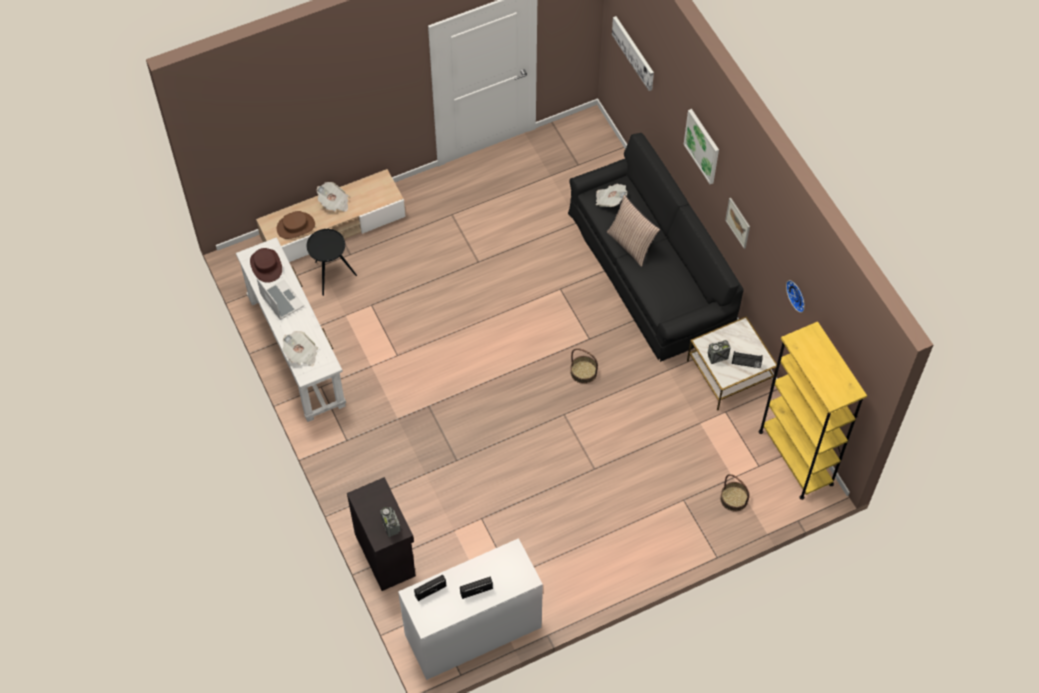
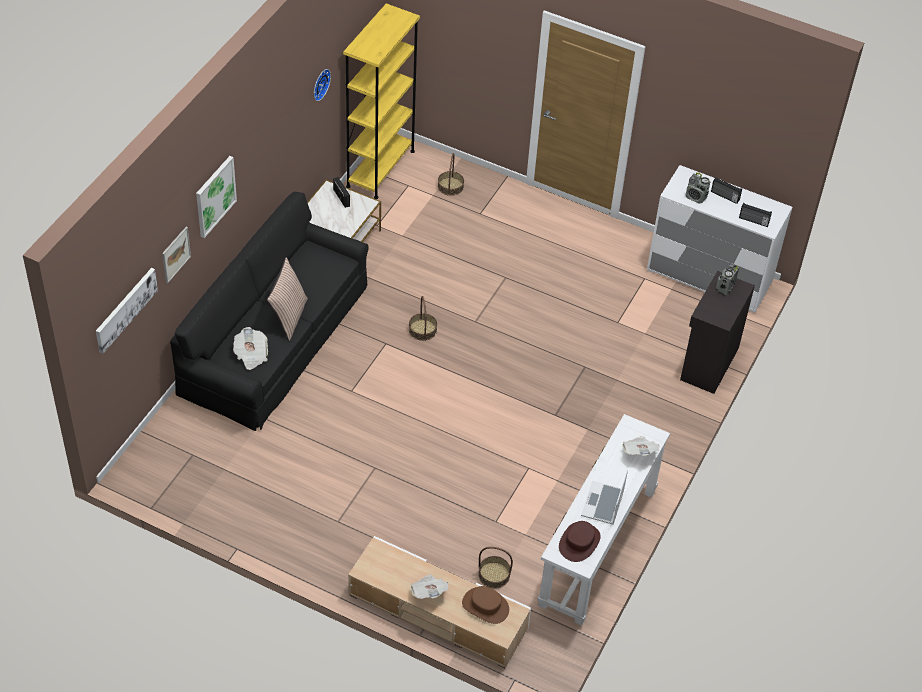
camera: 130 degrees left, 10 degrees down
black side table [307,229,357,296] -> basket [478,547,513,589]
radio [708,340,731,364] -> radio moved to [685,172,710,204]
picture [725,198,750,249] -> picture moved to [162,227,191,284]

